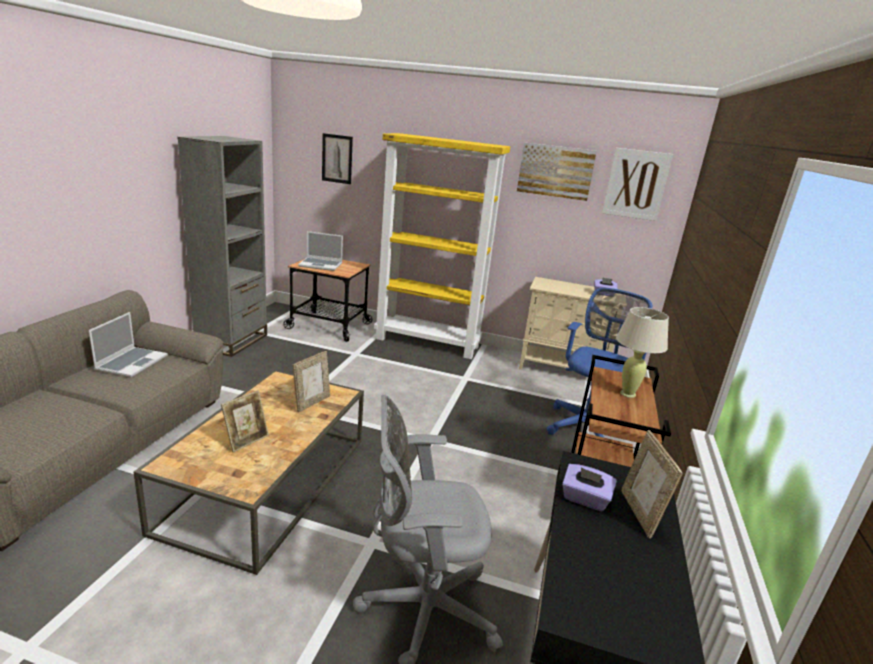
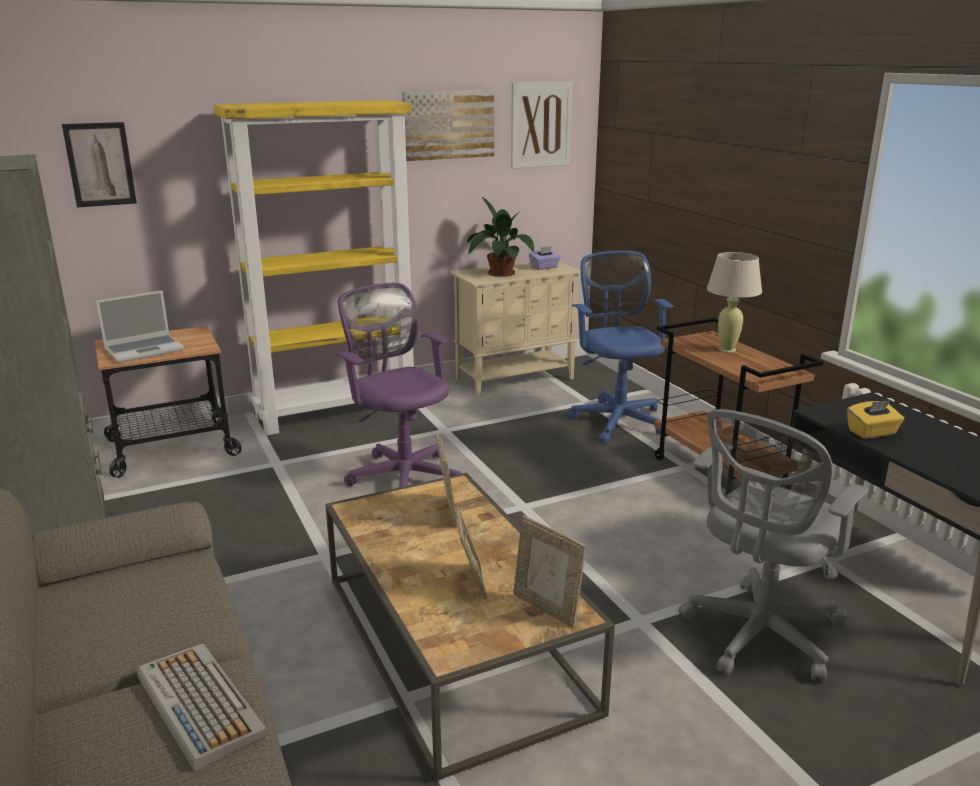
camera: 40 degrees left, 0 degrees up
laptop [88,312,168,378] -> none
purple tissue box [562,464,617,511] -> yellow tissue box [847,400,904,439]
picture frame [621,430,683,538] -> picture frame moved to [513,516,586,628]
none -> keyboard [137,644,268,772]
none -> purple office chair [335,283,462,487]
none -> potted plant [467,197,534,277]

